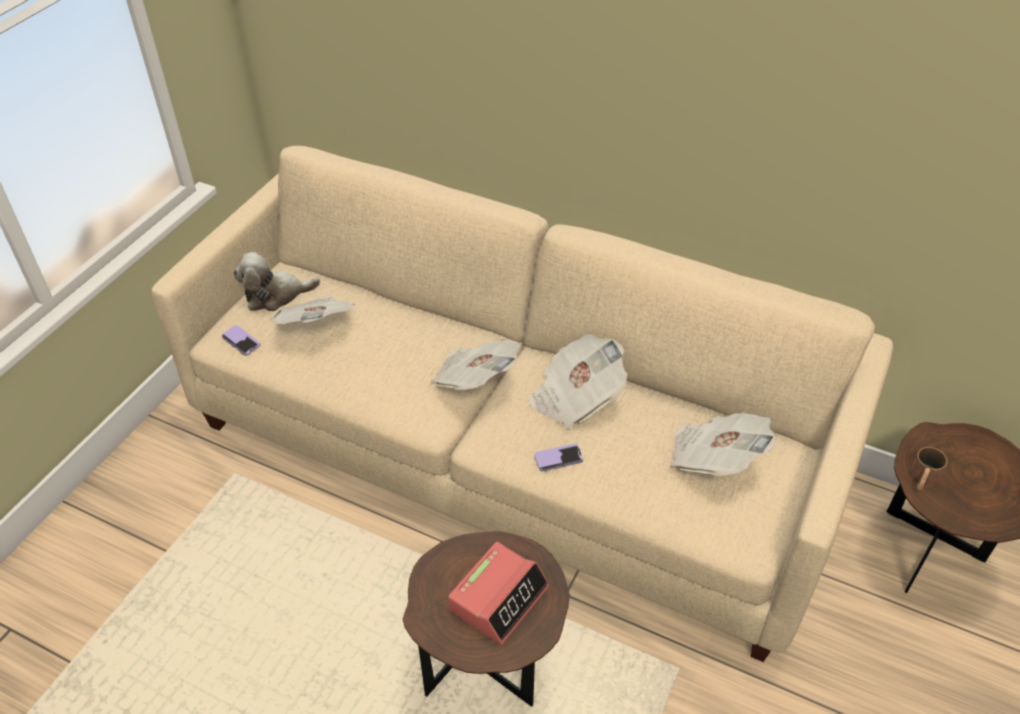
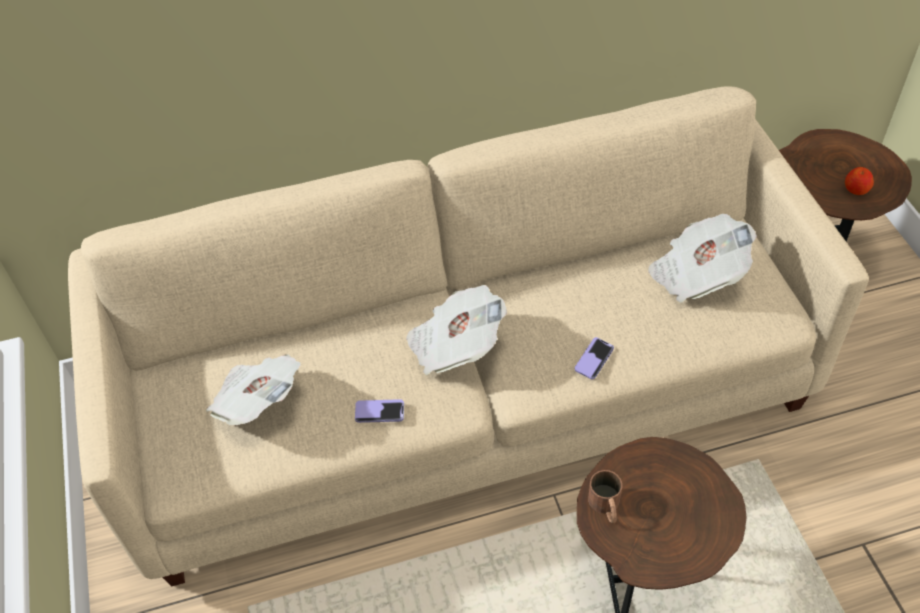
camera: 40 degrees left, 5 degrees up
phone [222,325,260,356] -> phone moved to [355,399,404,423]
plush toy [234,252,320,311] -> none
alarm clock [448,542,549,645] -> none
newspaper [529,334,627,428] -> none
brown mug [909,447,947,491] -> brown mug moved to [588,470,622,523]
none -> apple [845,167,874,195]

